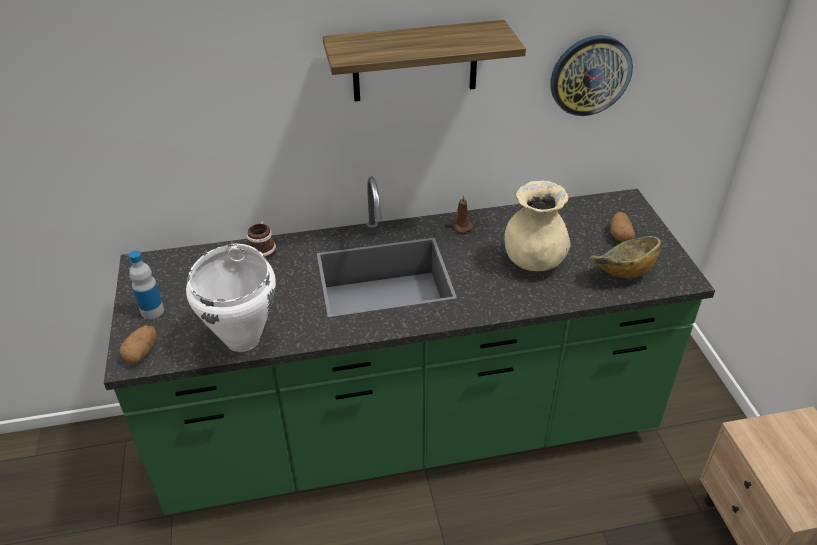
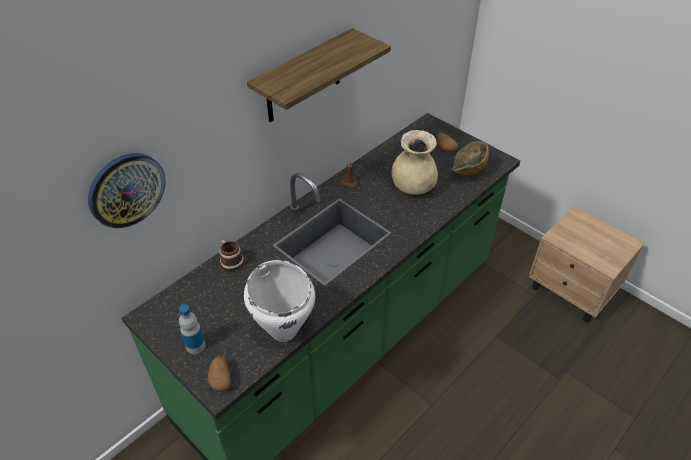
camera: 35 degrees left, 5 degrees up
wall clock [550,35,633,116] -> wall clock moved to [88,153,166,228]

